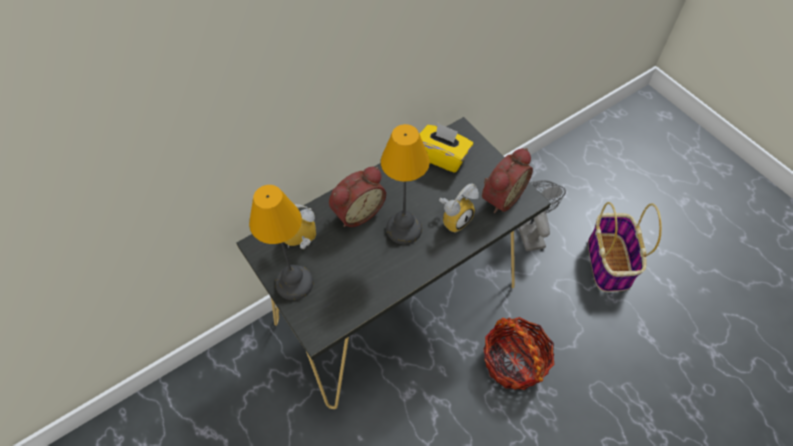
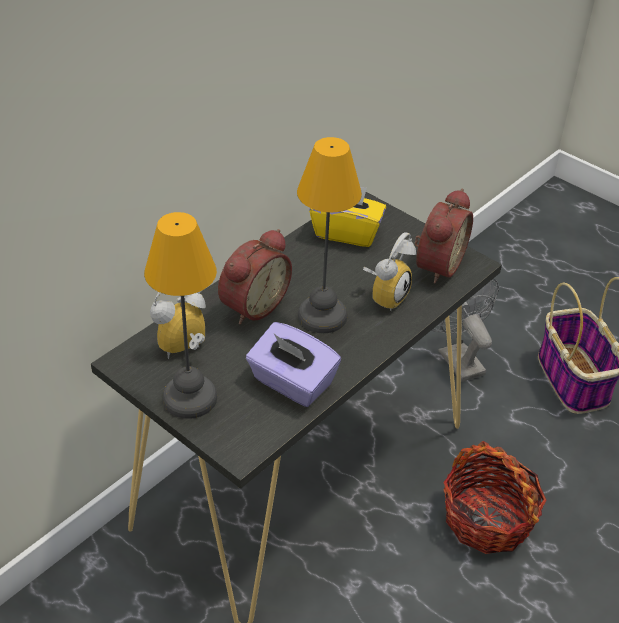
camera: 15 degrees left, 15 degrees down
none -> purple tissue box [246,322,341,407]

